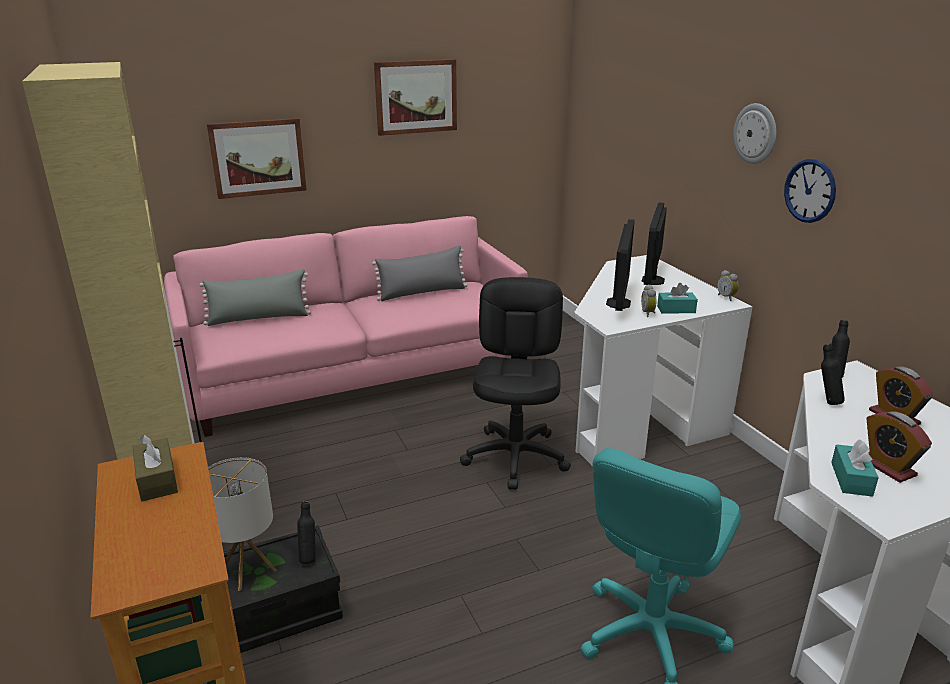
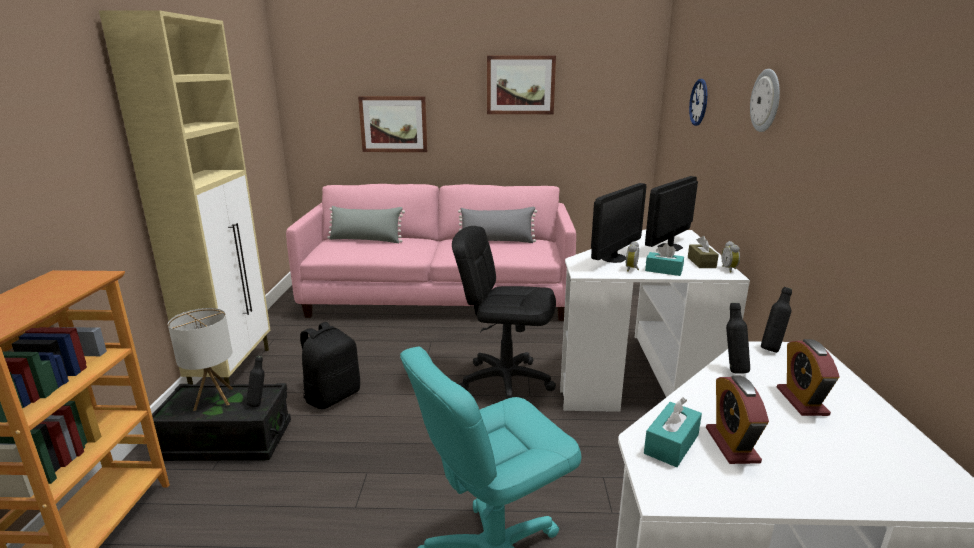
camera: 25 degrees right, 5 degrees down
brown tissue box [132,434,178,501] -> brown tissue box moved to [688,236,719,268]
black office chair [460,277,571,490] -> black office chair turned 105 degrees counterclockwise [452,226,556,399]
wall clock [784,159,836,223] -> wall clock moved to [689,79,707,126]
none -> black backpack [300,322,360,409]

